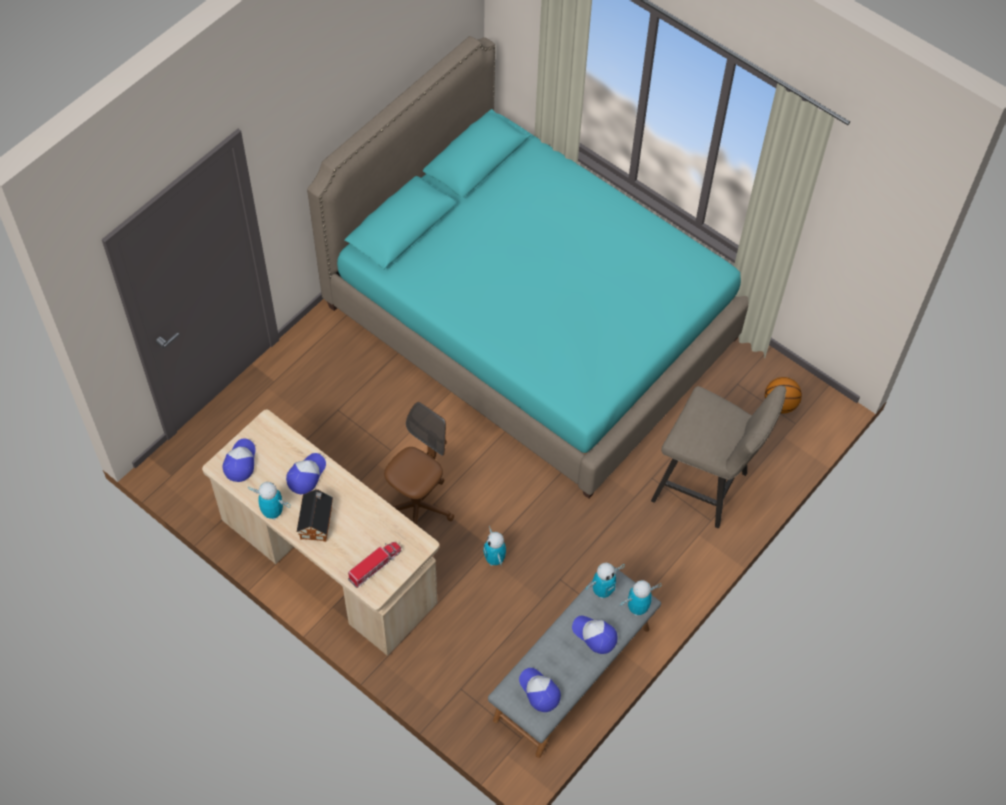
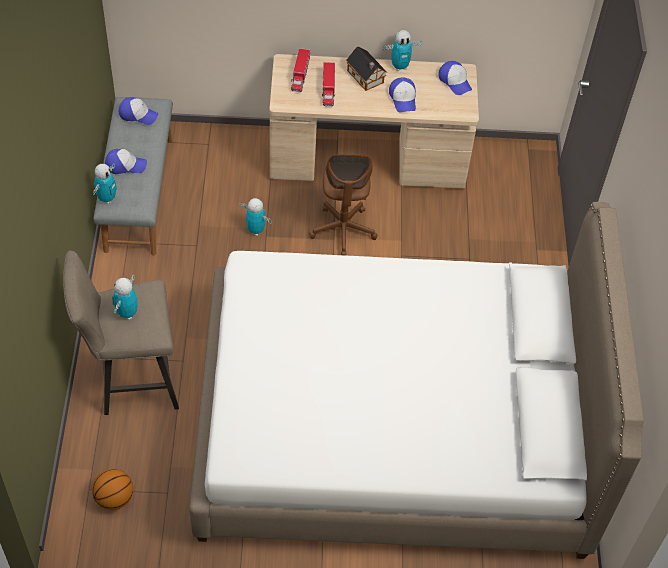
camera: 140 degrees right, 5 degrees down
turquoise bed [307,36,748,498] -> white bed [189,202,644,559]
toy robot [585,563,625,599] -> toy robot moved to [112,275,138,320]
none -> toy truck [322,62,335,107]

